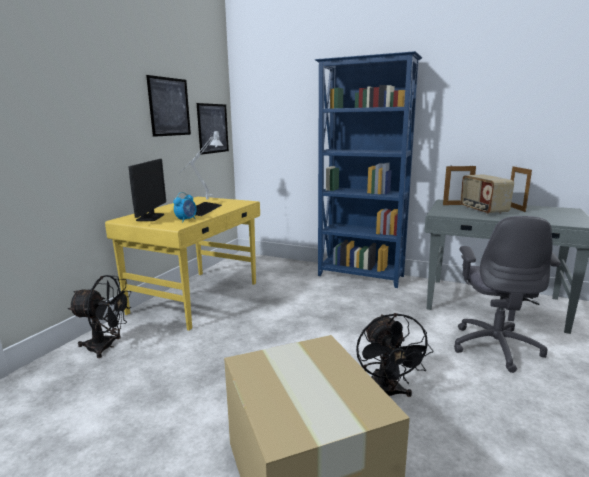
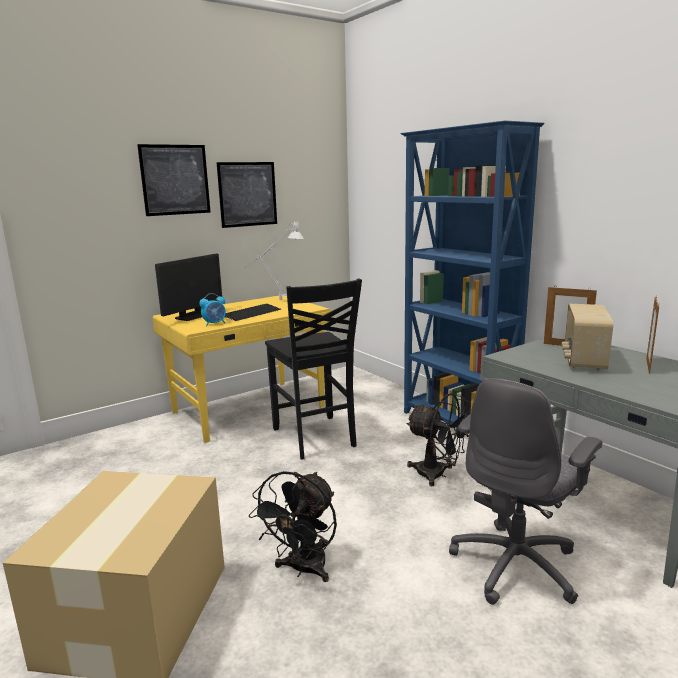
camera: 30 degrees right, 0 degrees up
black fan [68,275,132,358] -> black fan moved to [406,393,471,487]
picture [197,103,229,155] -> picture moved to [137,144,211,216]
none -> black chair [265,279,362,460]

